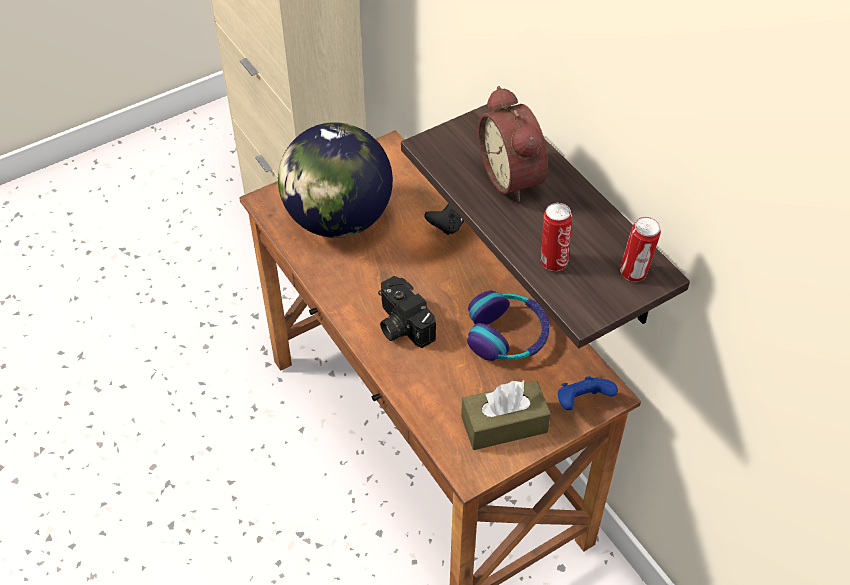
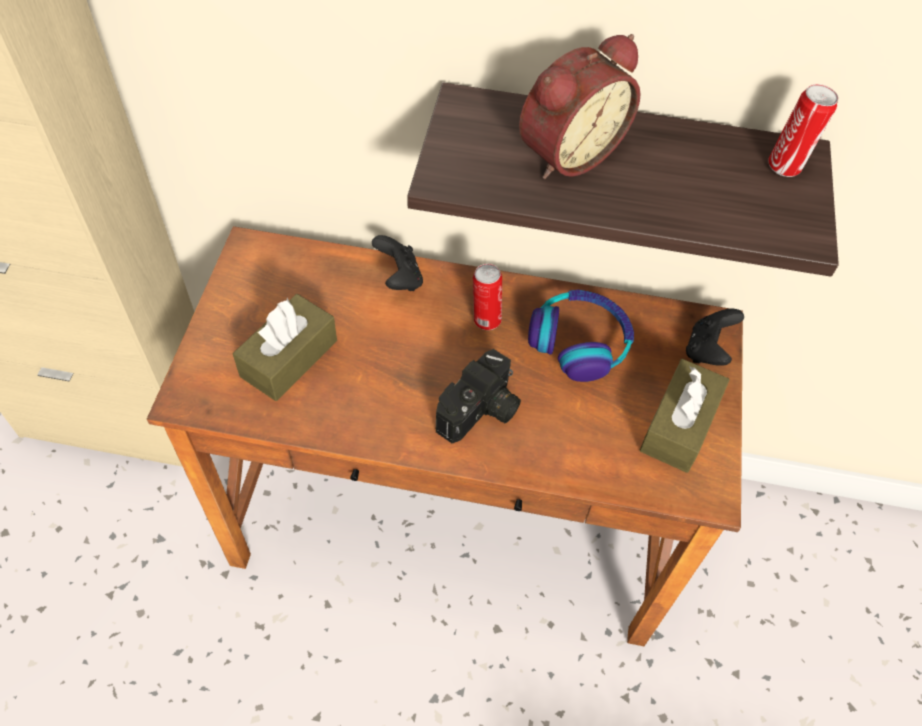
camera: 50 degrees left, 5 degrees up
globe [278,122,393,238] -> brown tissue box [233,294,337,401]
camera [378,276,436,348] -> camera turned 60 degrees counterclockwise [436,349,521,443]
alarm clock [478,86,548,202] -> alarm clock turned 60 degrees counterclockwise [519,34,640,179]
can [541,203,572,271] -> can moved to [473,264,502,330]
blue game controller [558,376,618,410] -> black game controller [686,309,744,366]

